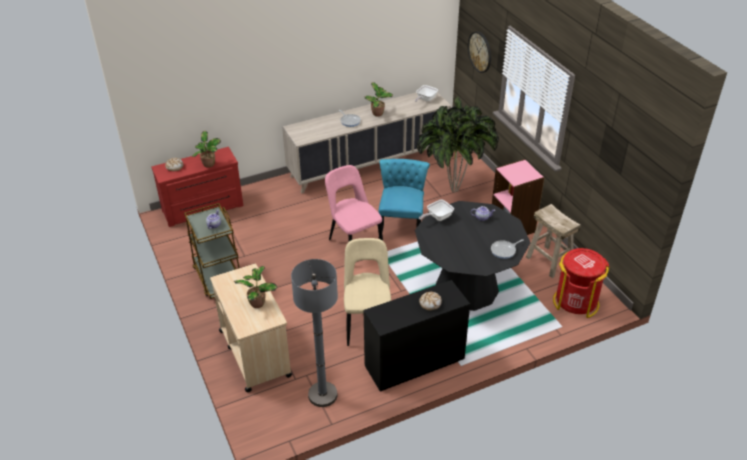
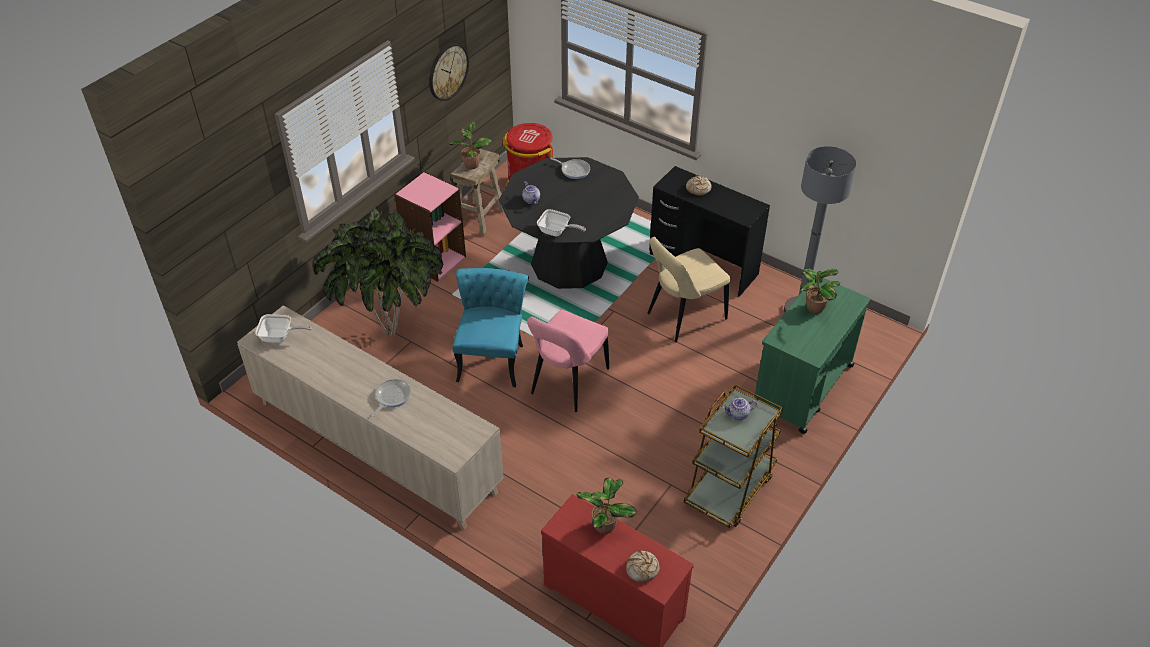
camera: 120 degrees left, 5 degrees up
beige cart [210,263,292,392] -> green cart [754,278,870,434]
potted plant [365,82,393,116] -> potted plant moved to [449,121,492,169]
turquoise chair [378,159,430,232] -> turquoise chair turned 120 degrees clockwise [452,268,529,387]
wall clock [468,31,491,73] -> wall clock moved to [429,43,469,101]

